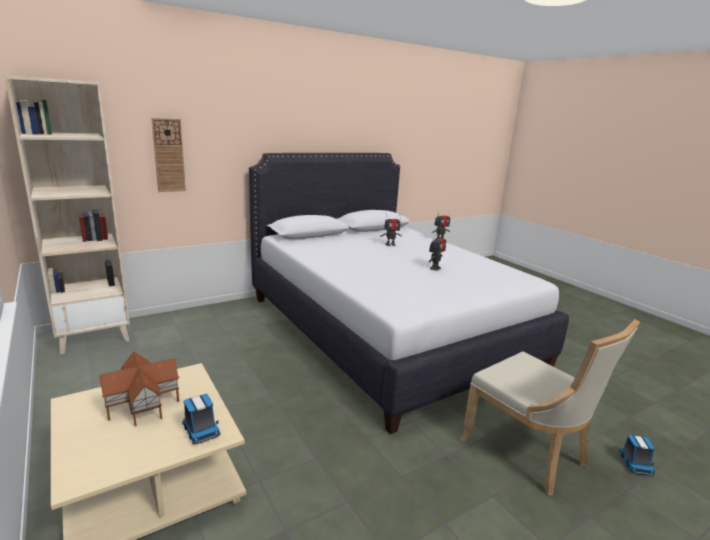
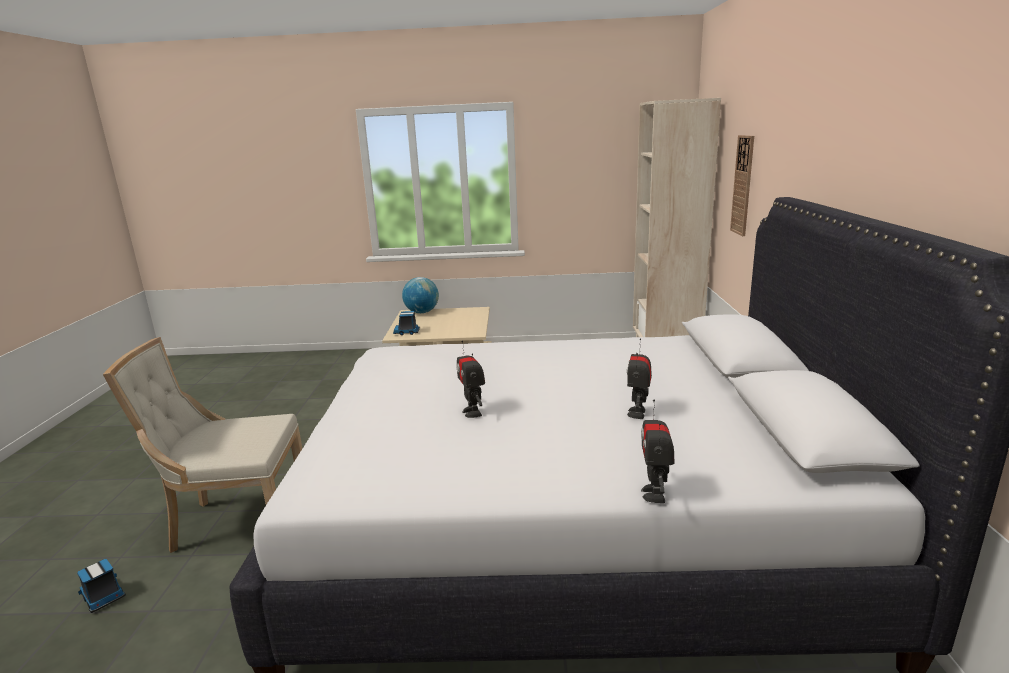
camera: 125 degrees right, 0 degrees up
toy house [99,352,180,426] -> none
none -> globe [402,277,439,313]

